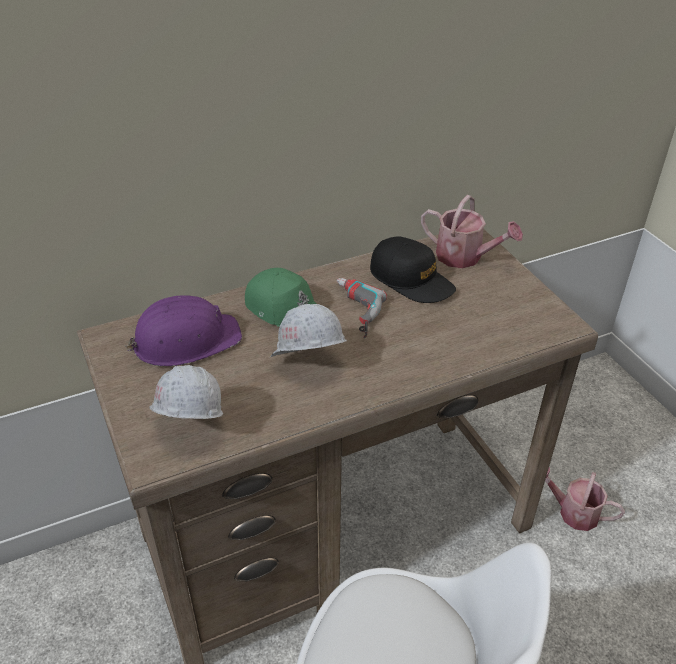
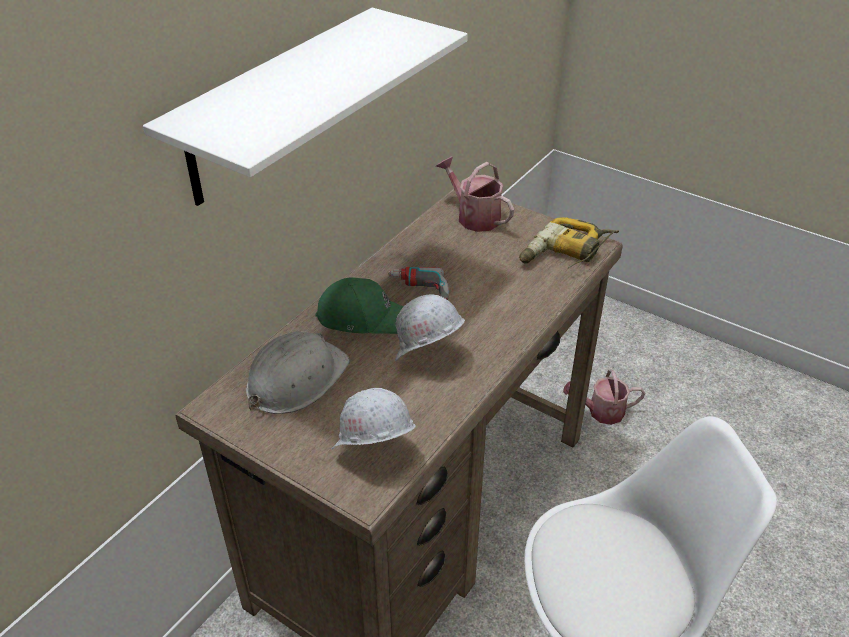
camera: 30 degrees left, 0 degrees up
purple hard hat [124,296,242,366] -> white hard hat [246,331,350,414]
black cap [370,237,456,303] -> none
watering can [421,195,523,268] -> watering can turned 135 degrees counterclockwise [436,156,514,232]
none -> white shelf [143,8,468,206]
none -> power drill [519,217,619,269]

